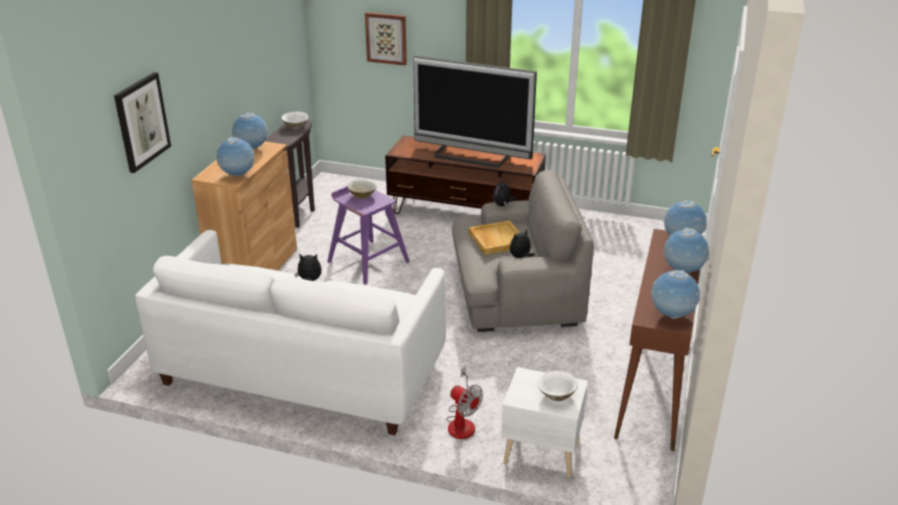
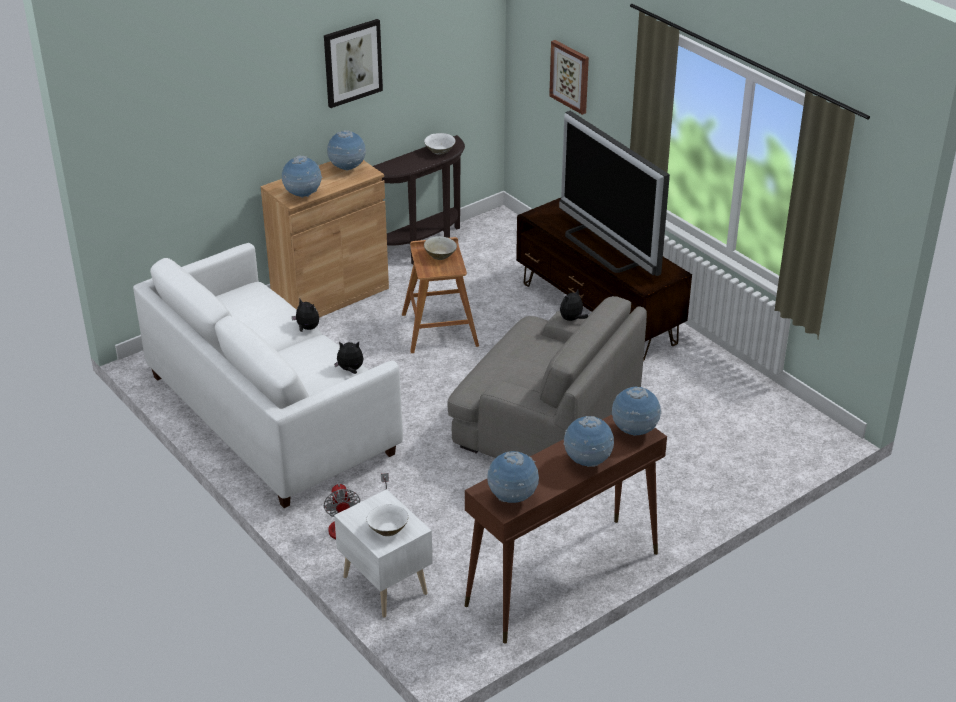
camera: 35 degrees right, 5 degrees up
picture [114,72,171,173] -> picture moved to [324,19,383,108]
purple stool [327,186,410,285] -> brown stool [402,237,479,353]
beige tray [469,220,520,255] -> none
plush toy [510,230,534,258] -> plush toy moved to [334,342,364,374]

